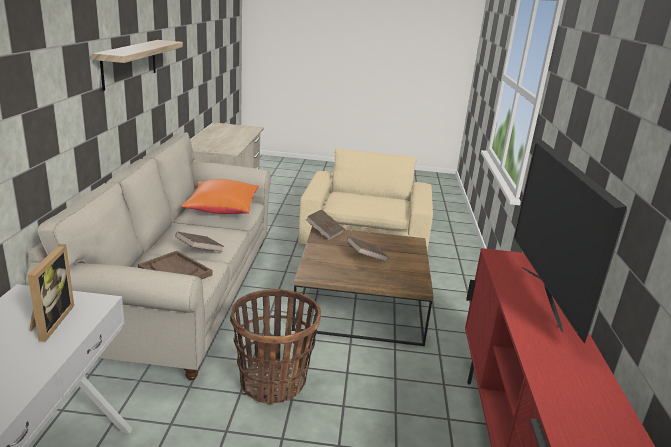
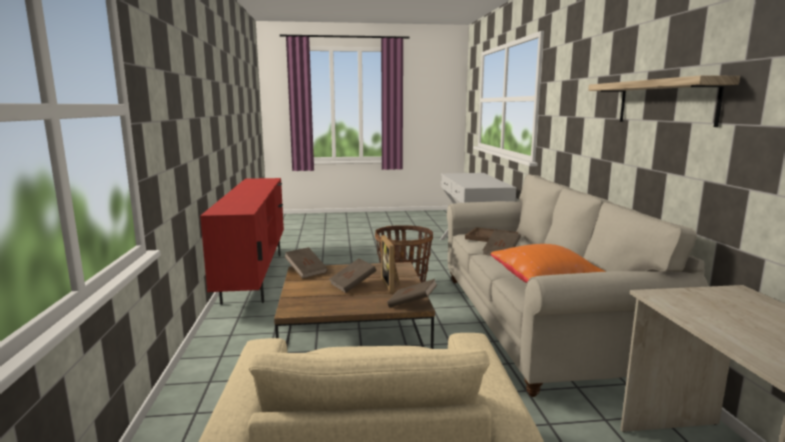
camera: 170 degrees right, 10 degrees down
picture frame [28,244,74,342] -> picture frame moved to [381,235,400,293]
television [514,138,627,343] -> none
none -> brown book [284,247,328,278]

